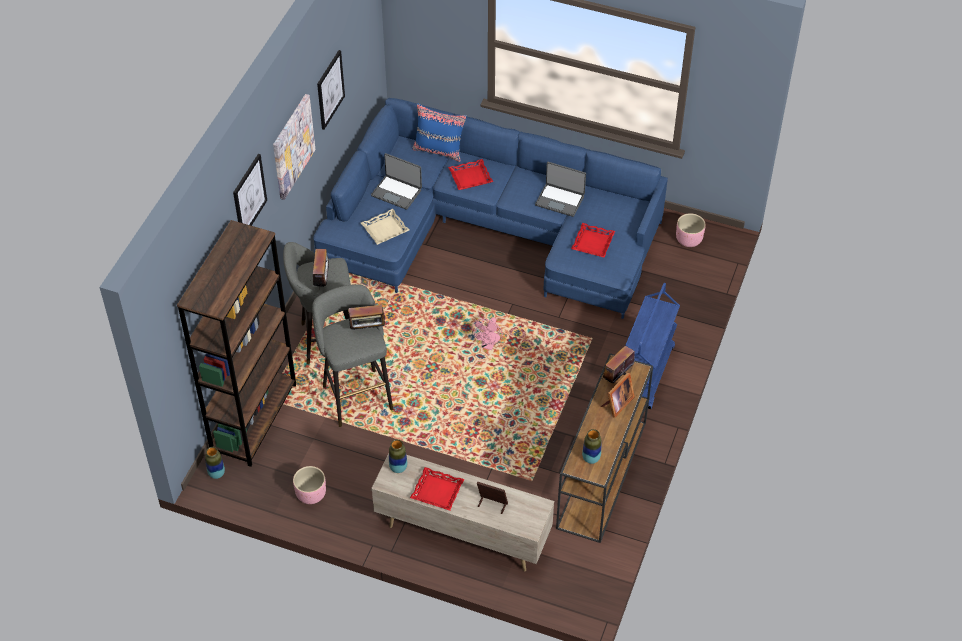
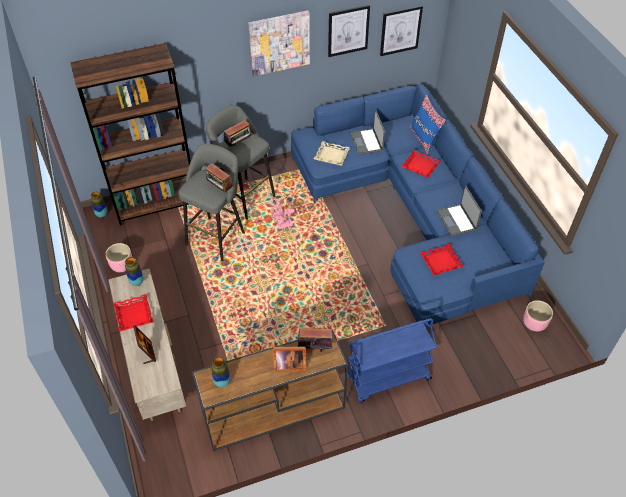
camera: 50 degrees right, 0 degrees up
picture [233,154,267,226] -> picture moved to [380,6,423,56]
pink fan [472,317,503,350] -> pink fan moved to [271,200,295,229]

